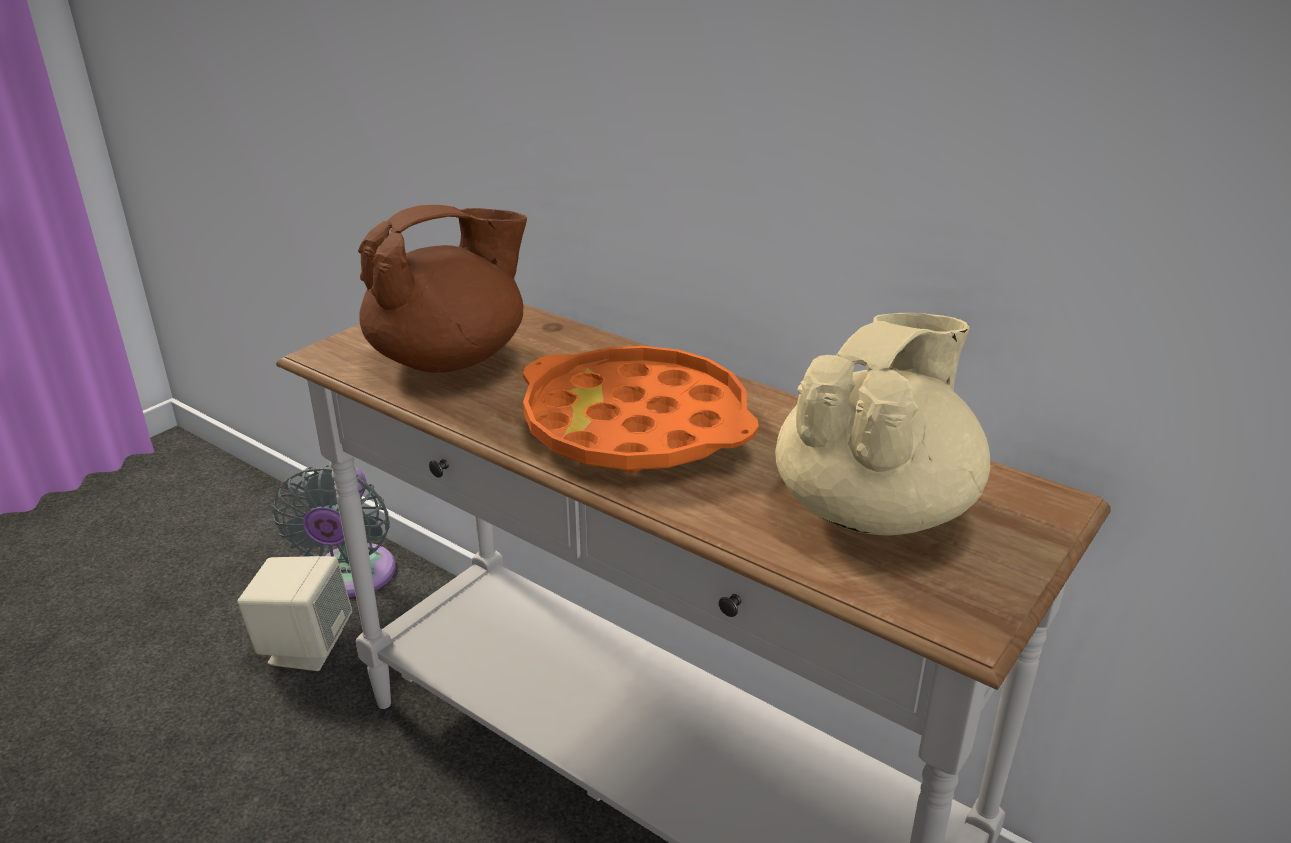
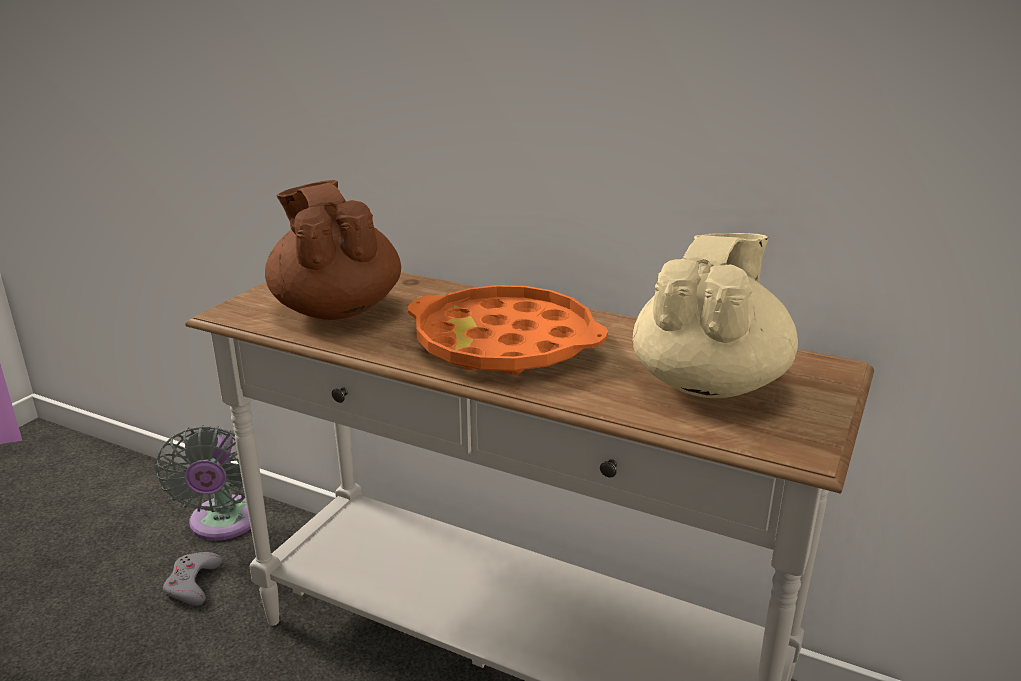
camera: 10 degrees left, 5 degrees down
beige speaker [238,556,352,671] -> grey game controller [163,552,222,606]
brown teapot [358,205,527,373] -> brown teapot turned 75 degrees counterclockwise [265,180,401,320]

